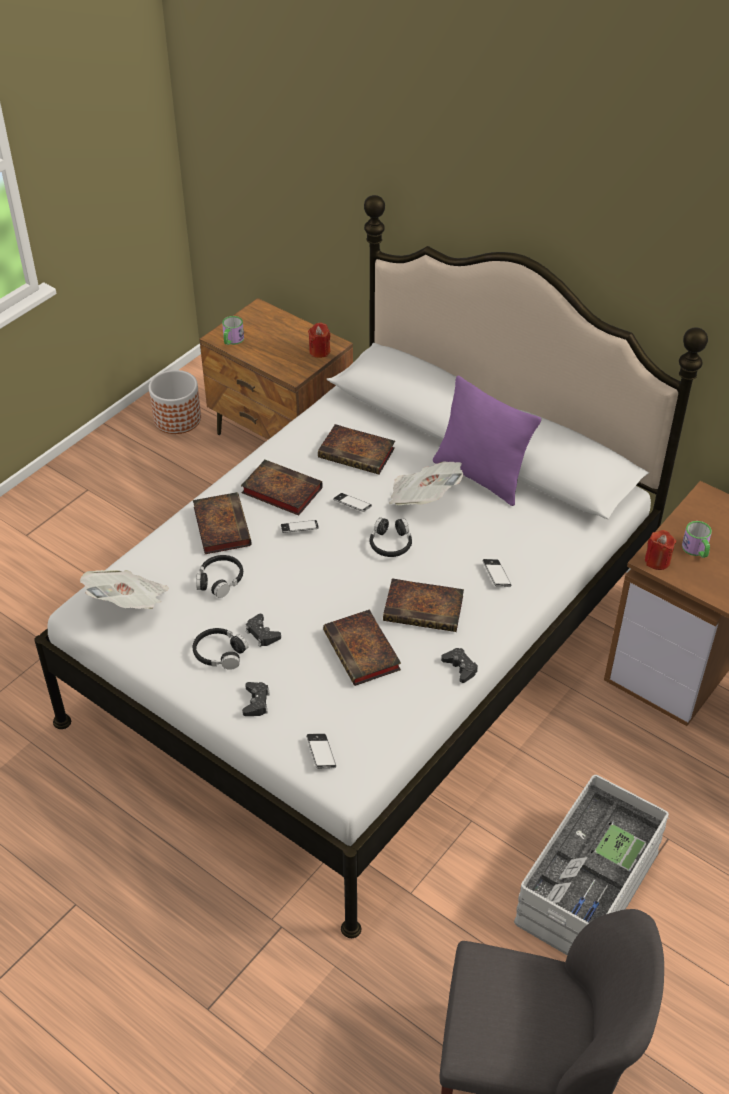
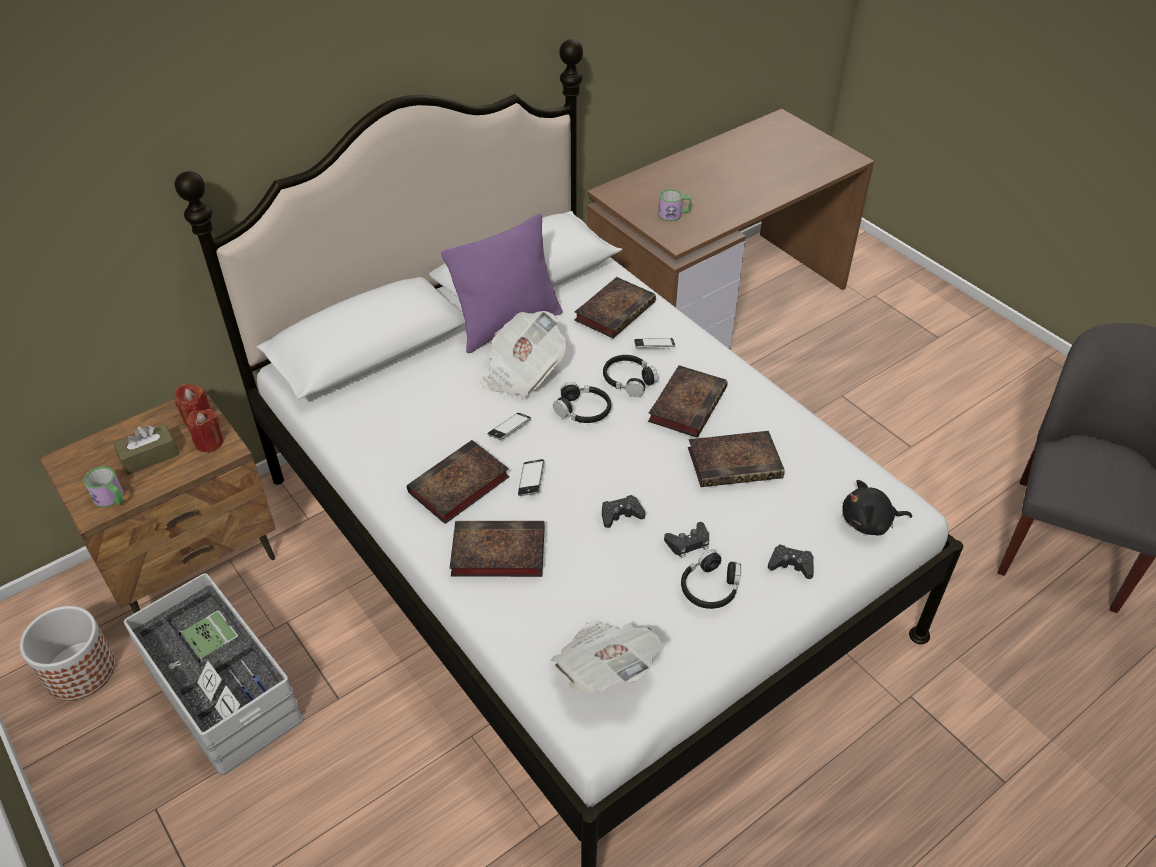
camera: 75 degrees left, 0 degrees up
black headphones [196,555,243,598] -> black headphones moved to [603,355,658,397]
phone [306,734,336,769] -> black plush toy [842,480,912,536]
book [318,424,395,475] -> book moved to [574,277,656,338]
black game controller [441,648,478,683] -> black game controller moved to [602,495,646,528]
grey storage box [514,775,669,955] -> grey storage box moved to [124,573,304,775]
red candle [645,530,676,570] -> red candle moved to [186,409,223,453]
none -> brown tissue box [113,423,179,475]

